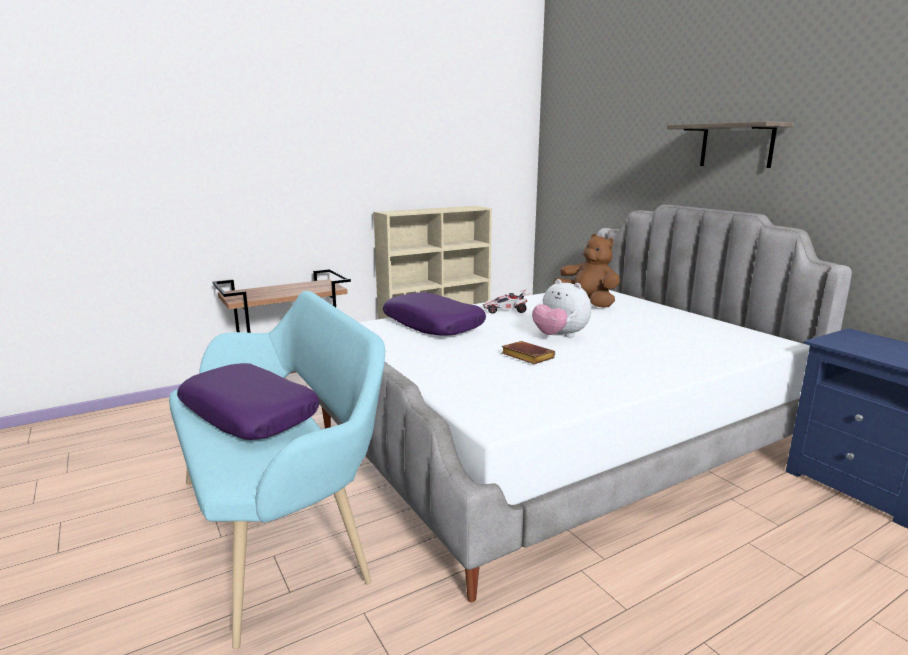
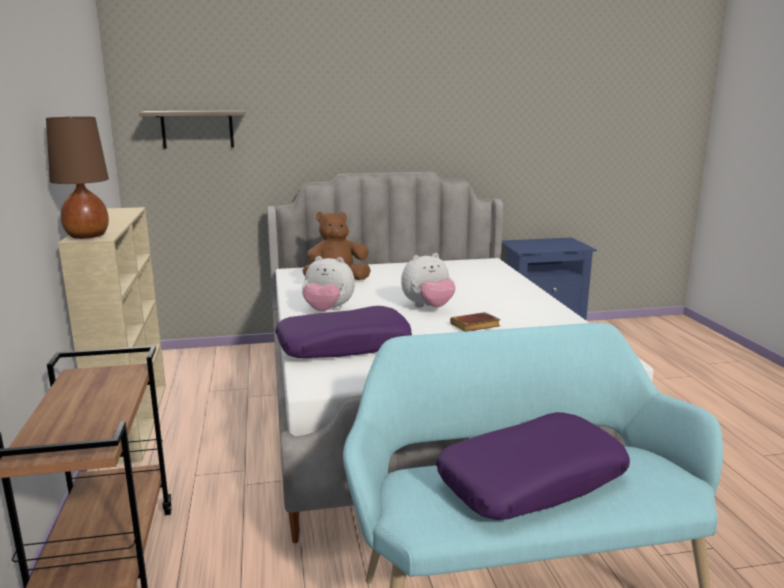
camera: 70 degrees left, 0 degrees up
toy car [483,289,530,314] -> plush toy [302,256,355,311]
shelf [667,121,794,168] -> shelf moved to [139,110,246,149]
none -> brown table lamp [46,117,109,239]

